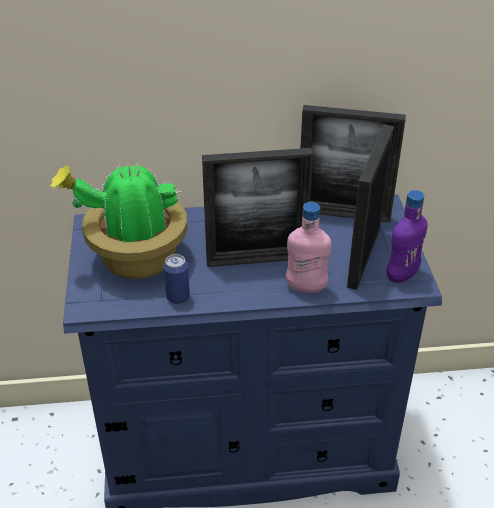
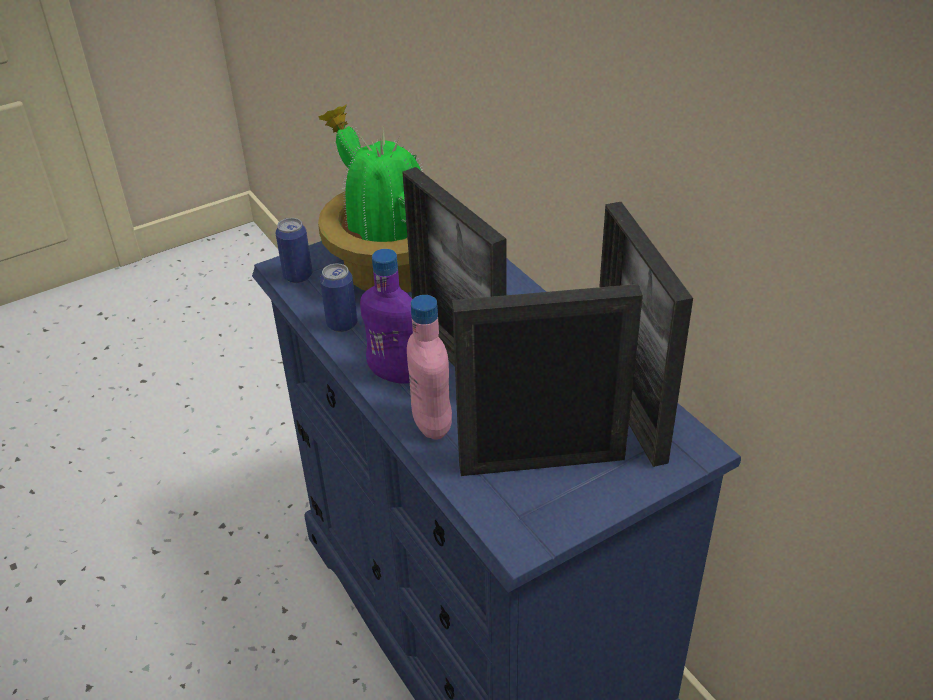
camera: 65 degrees right, 0 degrees up
purple bottle [386,190,428,283] -> purple bottle moved to [360,249,413,384]
none -> can [276,218,312,283]

